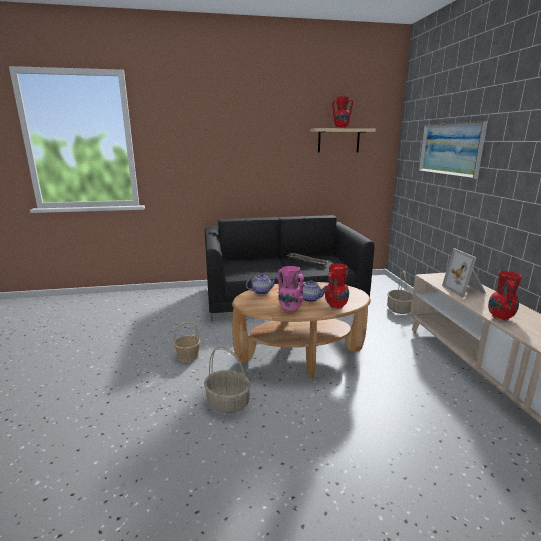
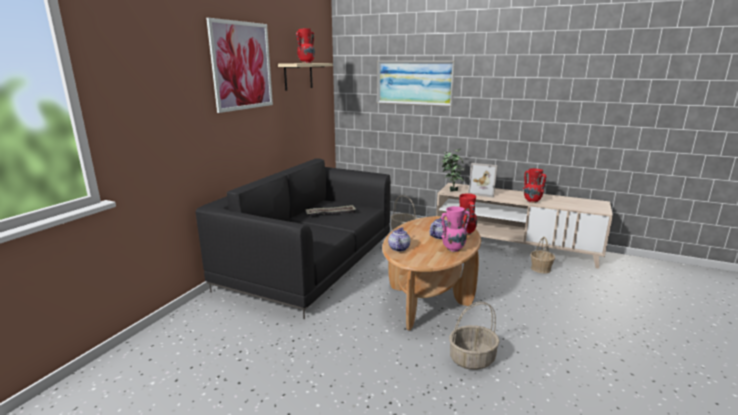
camera: 55 degrees left, 0 degrees up
basket [173,322,201,363] -> basket moved to [530,237,555,274]
none -> picture [206,18,273,113]
none -> potted plant [441,149,465,191]

